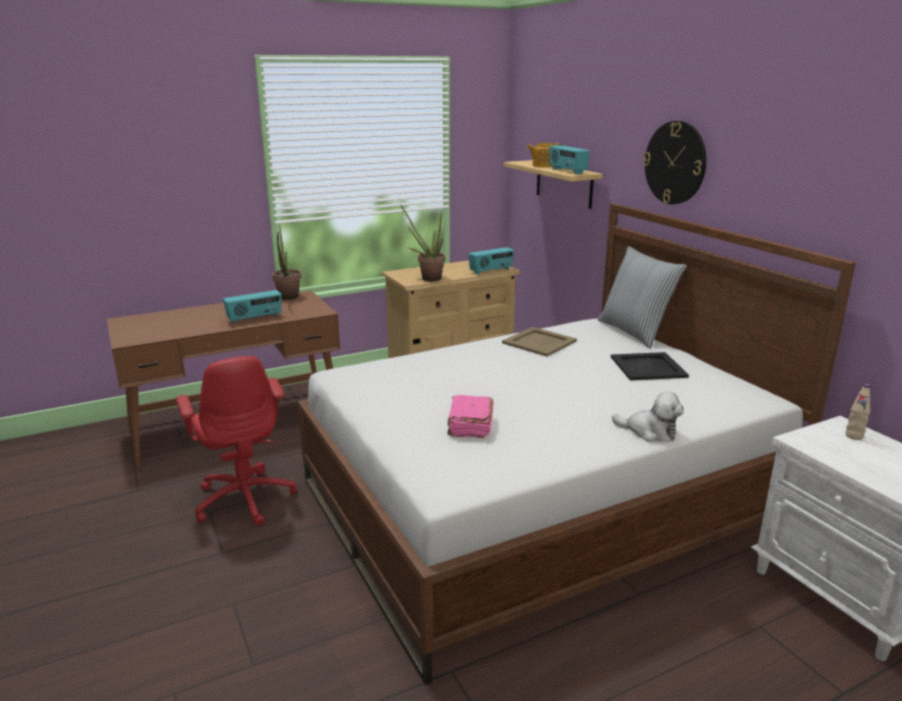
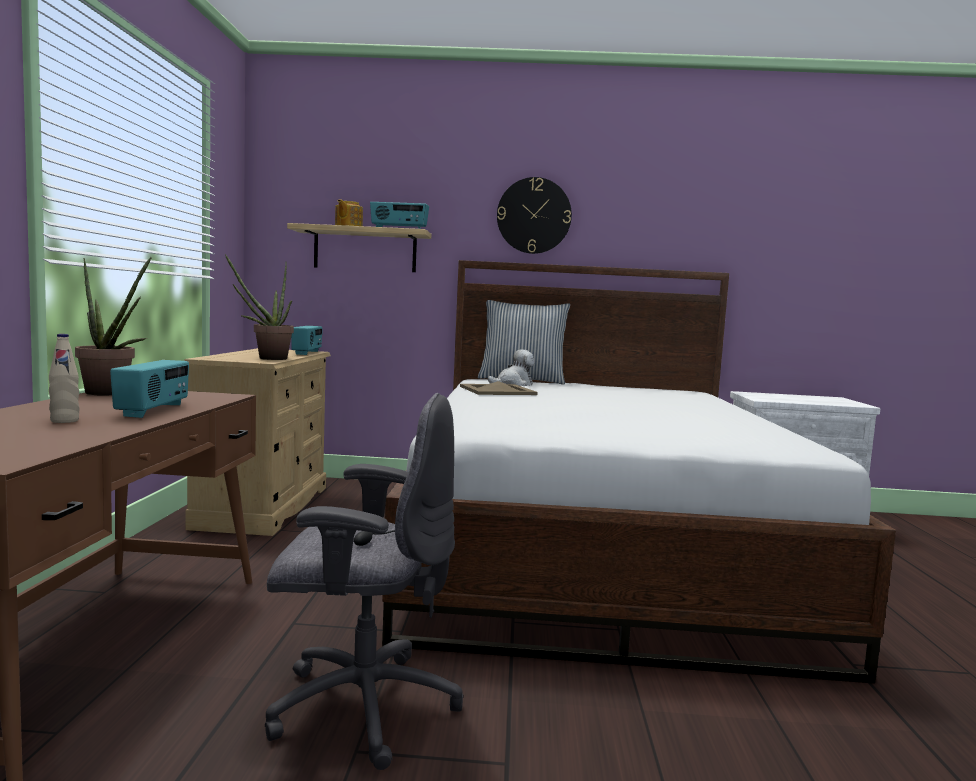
camera: 60 degrees left, 15 degrees down
red office chair [176,356,296,525] -> grey office chair [265,393,463,770]
pink book [447,395,494,438] -> none
black tray [611,352,689,380] -> none
plush toy [612,391,684,442] -> plush toy moved to [488,349,535,386]
beige bottle [845,384,870,440] -> beige bottle moved to [49,334,80,423]

